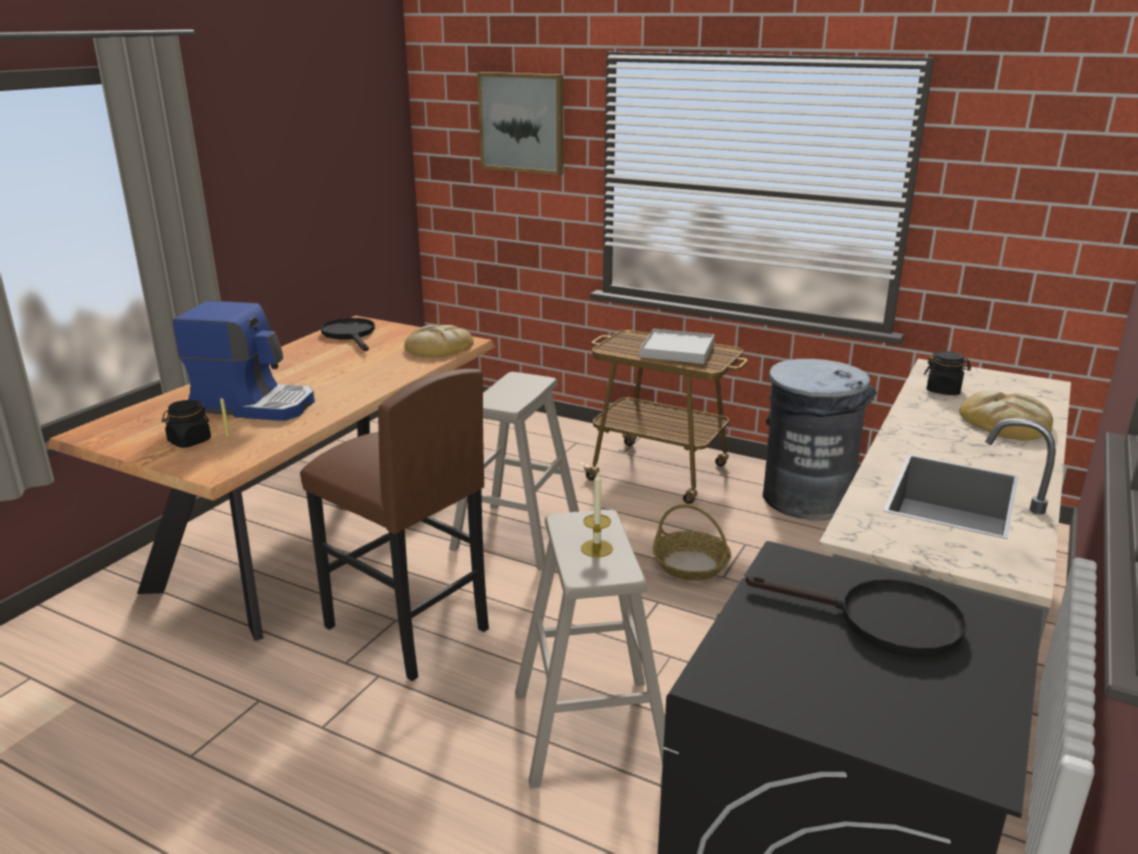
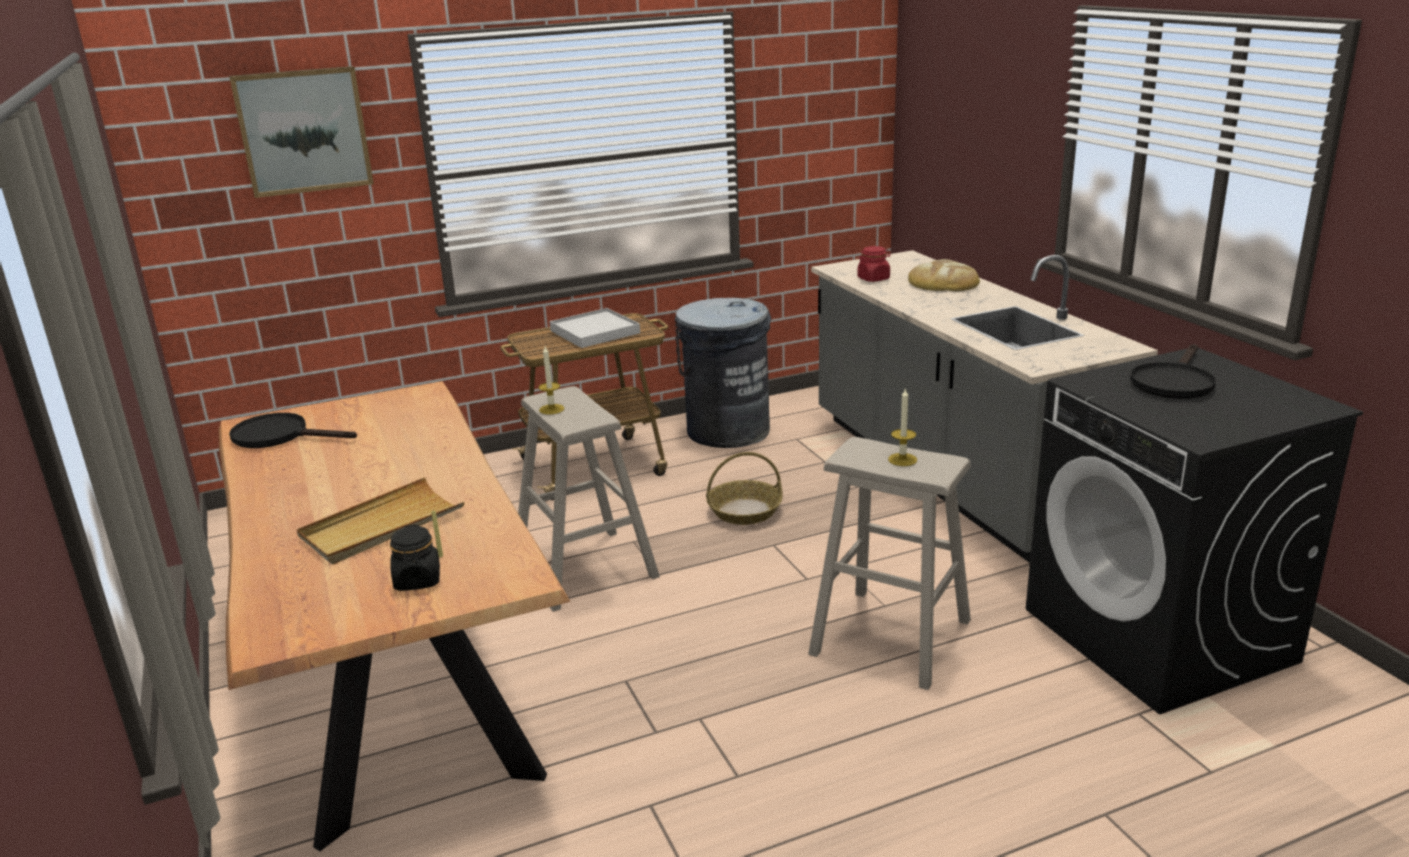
camera: 50 degrees left, 0 degrees up
coffee machine [172,301,315,421] -> beige tray [297,477,464,564]
brown stool [300,369,489,681] -> none
bread [404,325,474,357] -> none
black frying pan [746,576,967,657] -> black frying pan turned 150 degrees clockwise [1130,344,1216,399]
black jar [924,351,971,395] -> red jar [857,246,890,282]
none -> candle [538,346,565,414]

